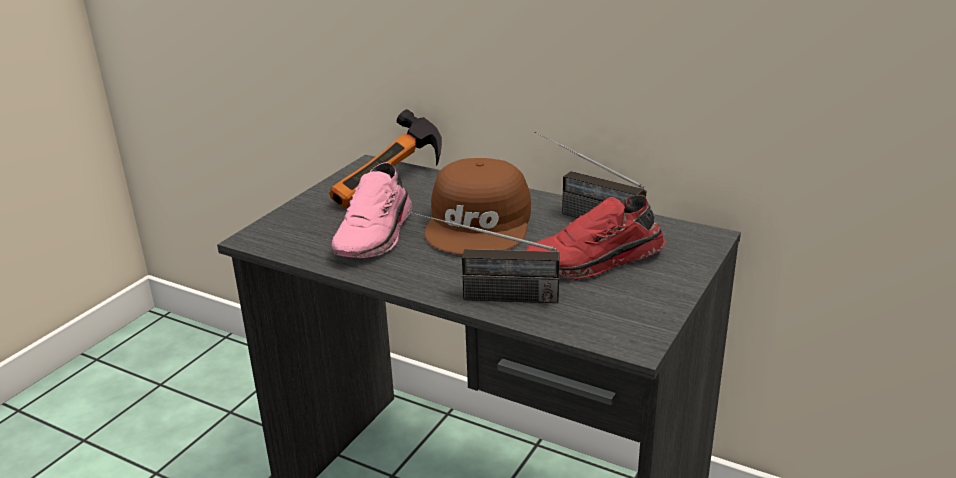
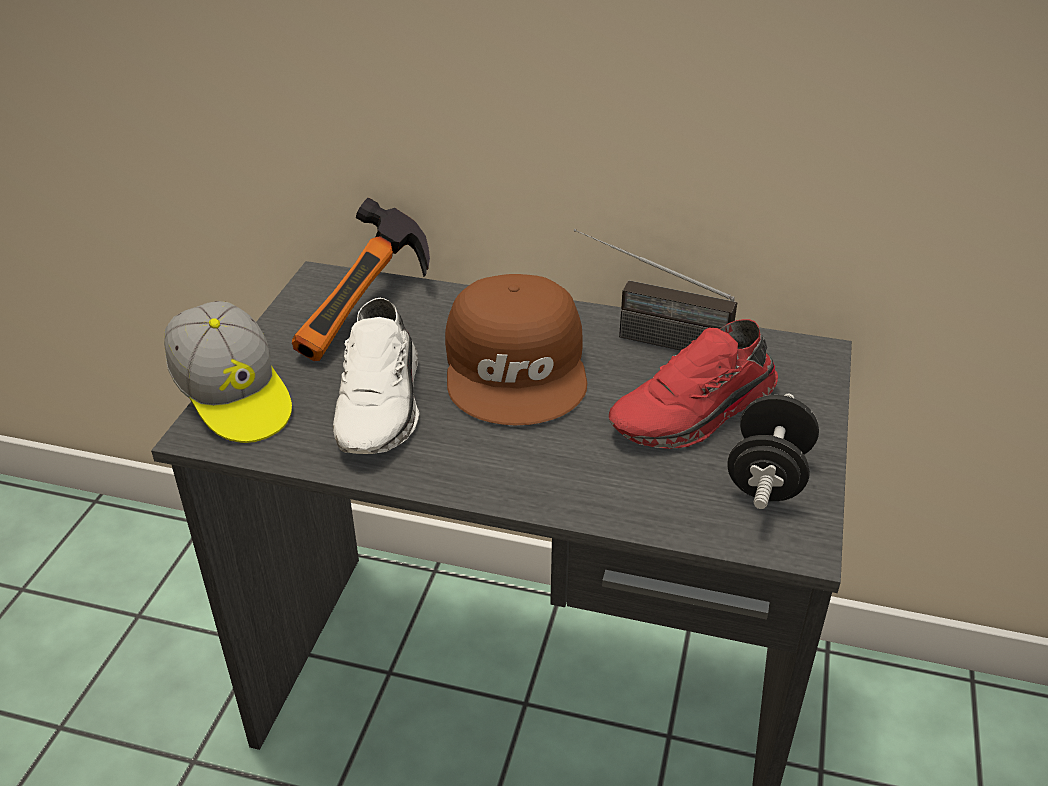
camera: 15 degrees left, 10 degrees up
pink shoe [331,162,412,258] -> white shoe [333,298,419,454]
radio [411,212,560,303] -> none
none -> cap [164,301,292,443]
none -> black dumbbell [728,394,819,509]

